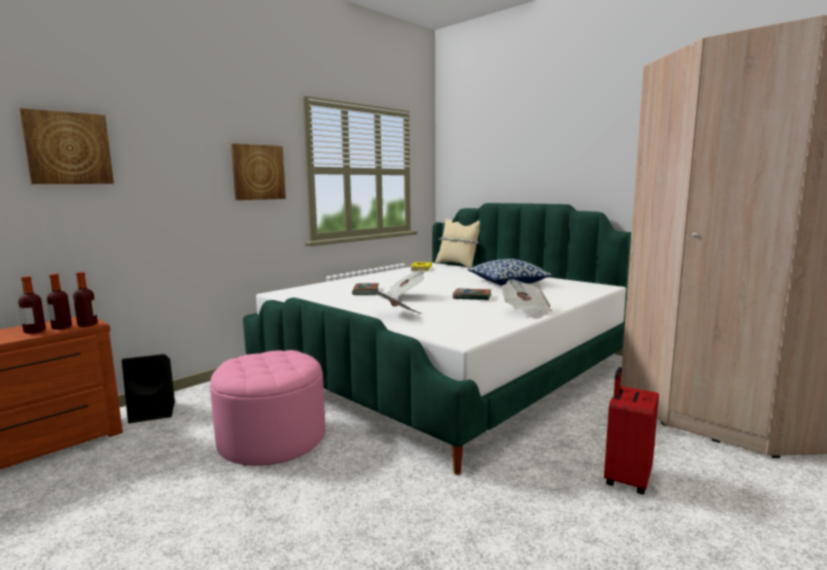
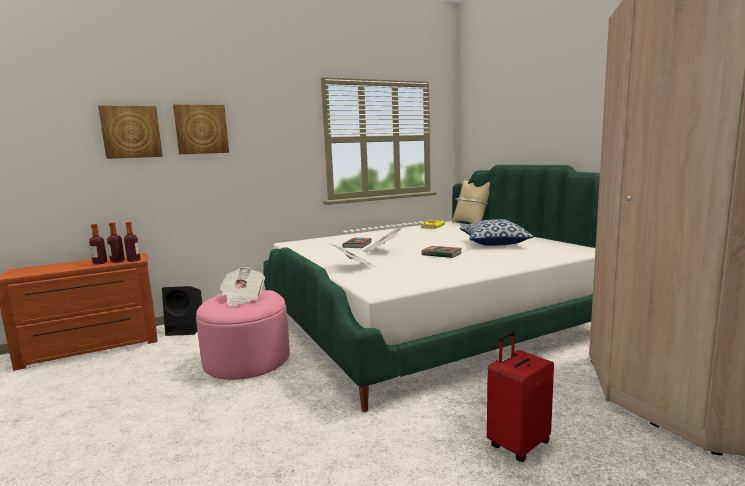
camera: 20 degrees right, 0 degrees up
picture [231,143,286,200] -> picture moved to [173,104,229,154]
newspaper [501,280,553,319] -> newspaper moved to [219,267,265,306]

